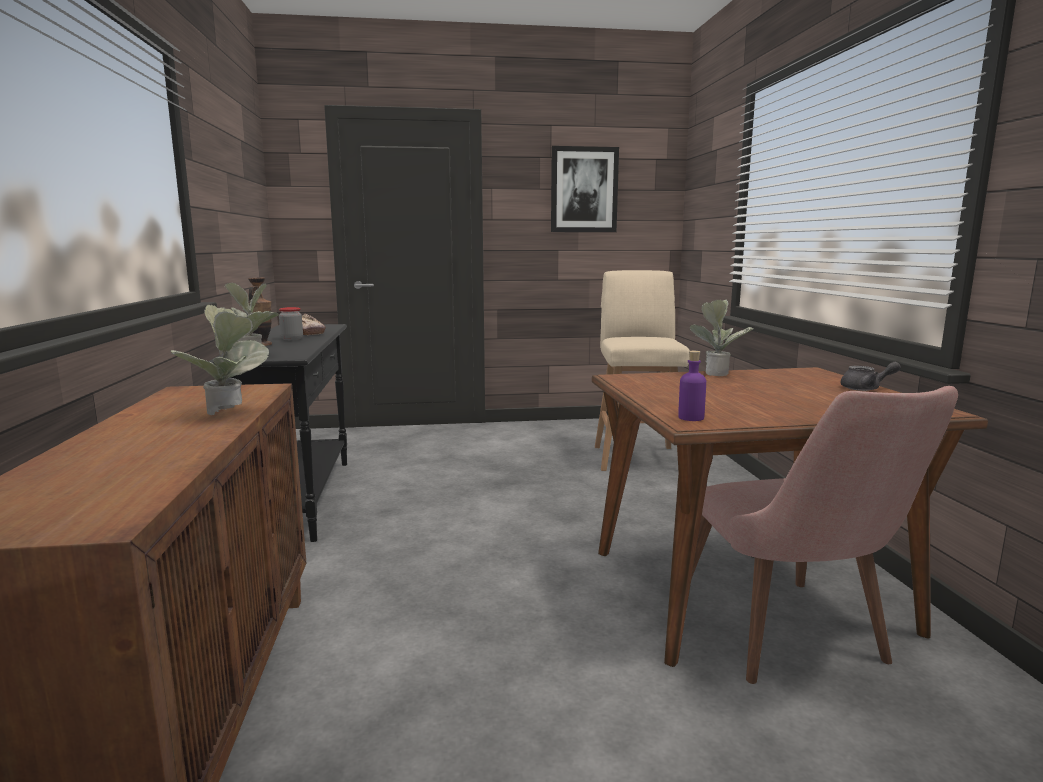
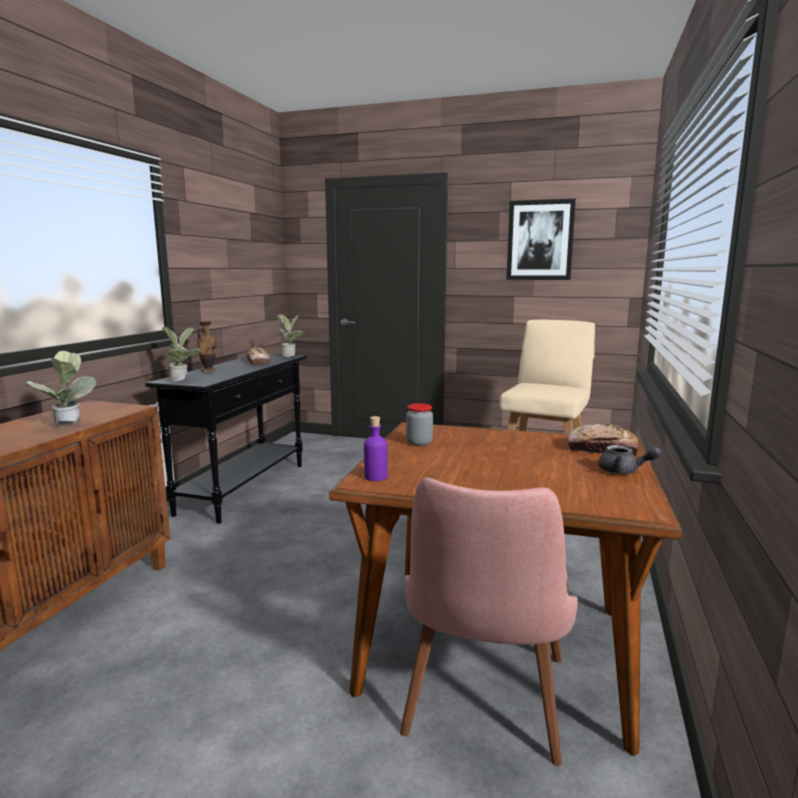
camera: 25 degrees right, 0 degrees up
jar [279,307,303,340] -> jar moved to [406,403,433,446]
potted plant [689,299,754,376] -> potted plant moved to [277,314,305,357]
none -> bread [568,424,639,457]

